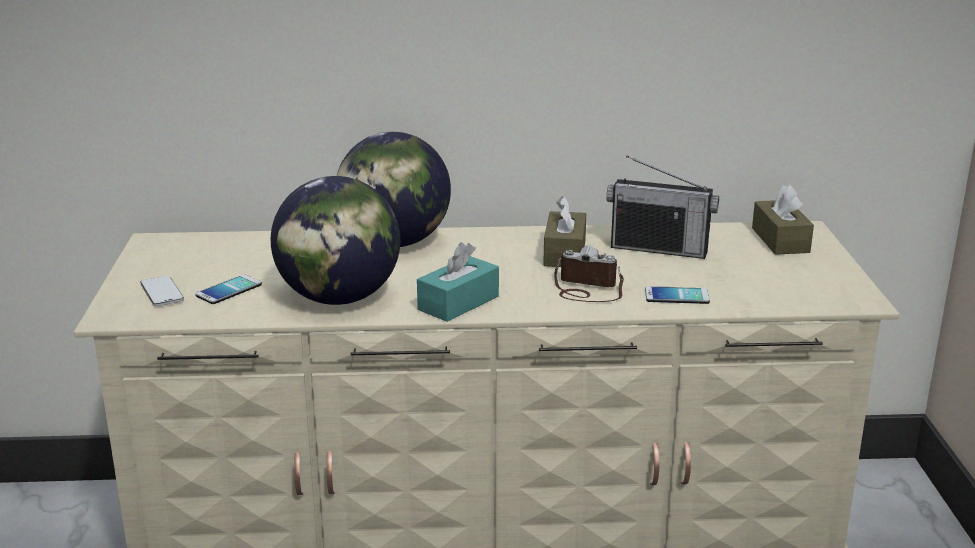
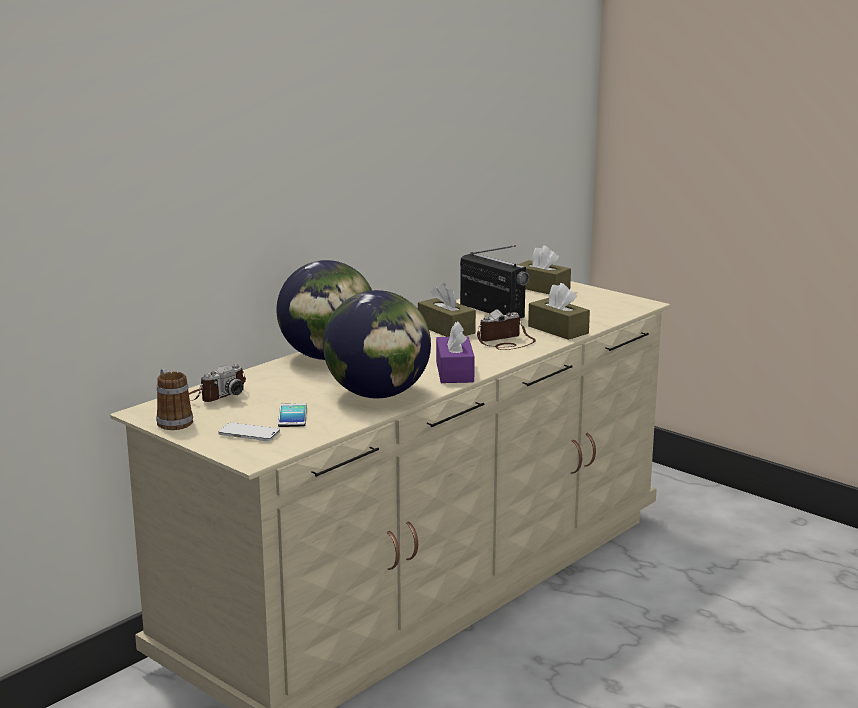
camera: 45 degrees left, 5 degrees down
turquoise tissue box [417,243,499,322] -> purple tissue box [436,322,475,383]
radio [606,156,719,259] -> radio turned 105 degrees counterclockwise [460,245,529,318]
phone [645,286,710,304] -> brown tissue box [528,283,590,340]
none -> mug [156,368,193,430]
none -> camera [189,364,246,402]

